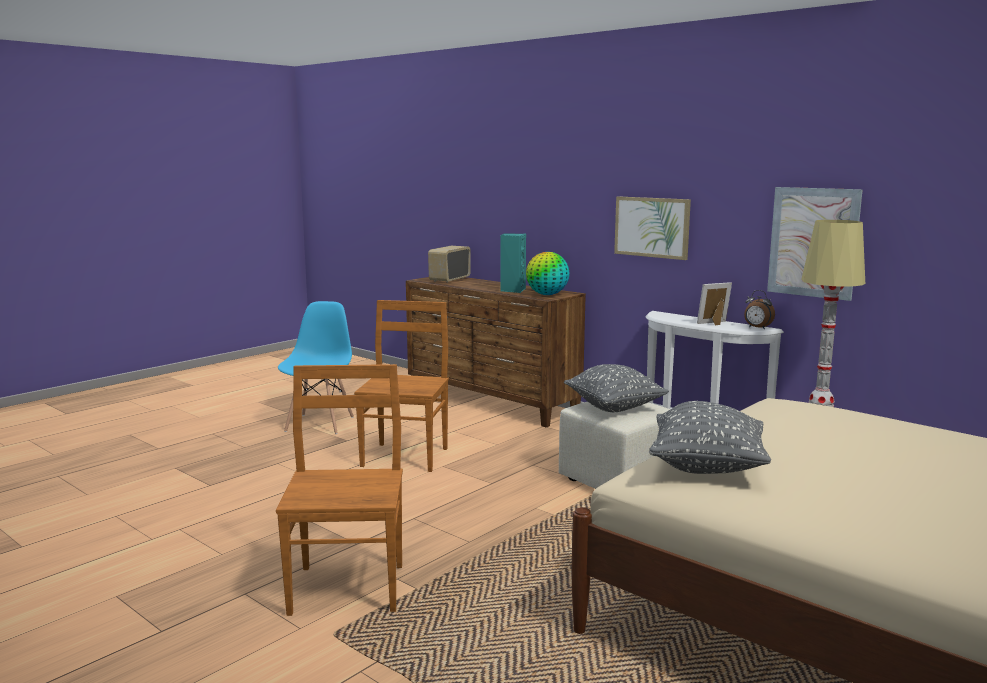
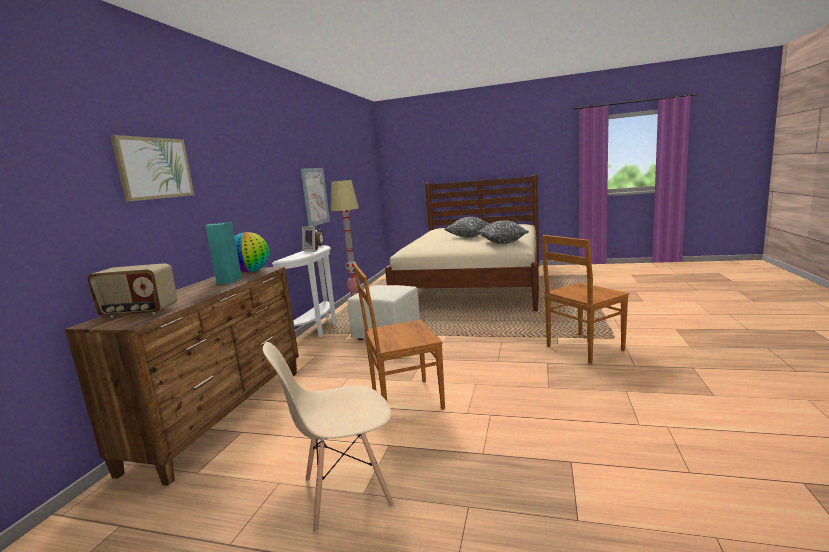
camera: 115 degrees left, 0 degrees up
blue chair [278,301,354,434] -> beige chair [263,342,394,532]
grey pillow [564,364,669,412] -> grey pillow moved to [444,217,489,237]
picture [614,197,691,260] -> picture moved to [110,135,194,202]

